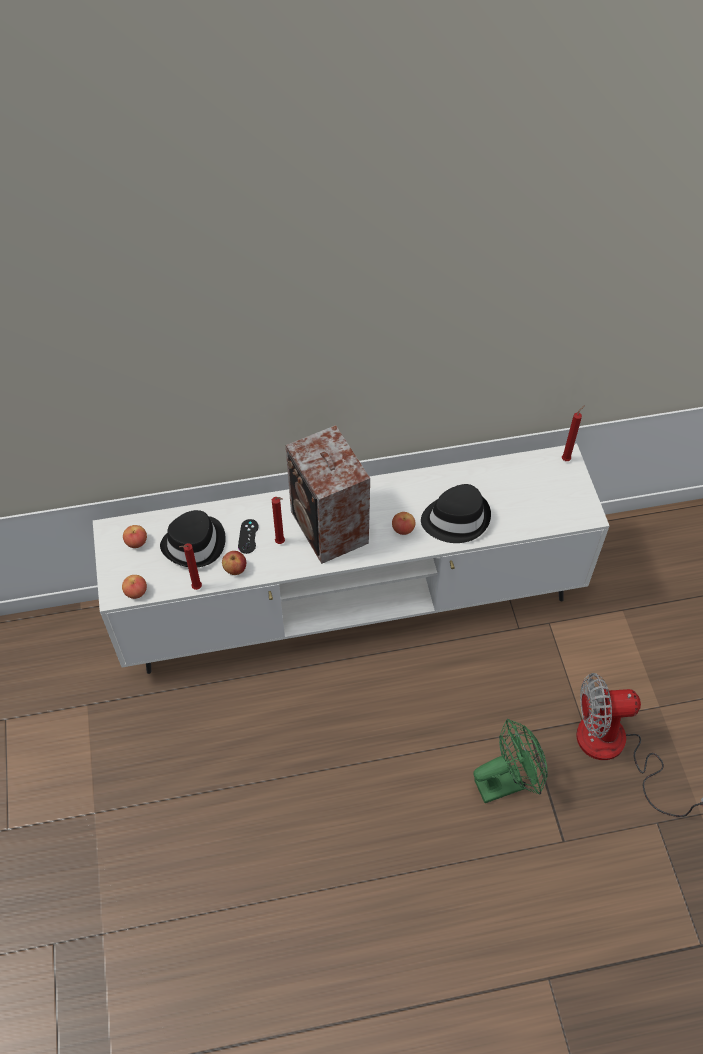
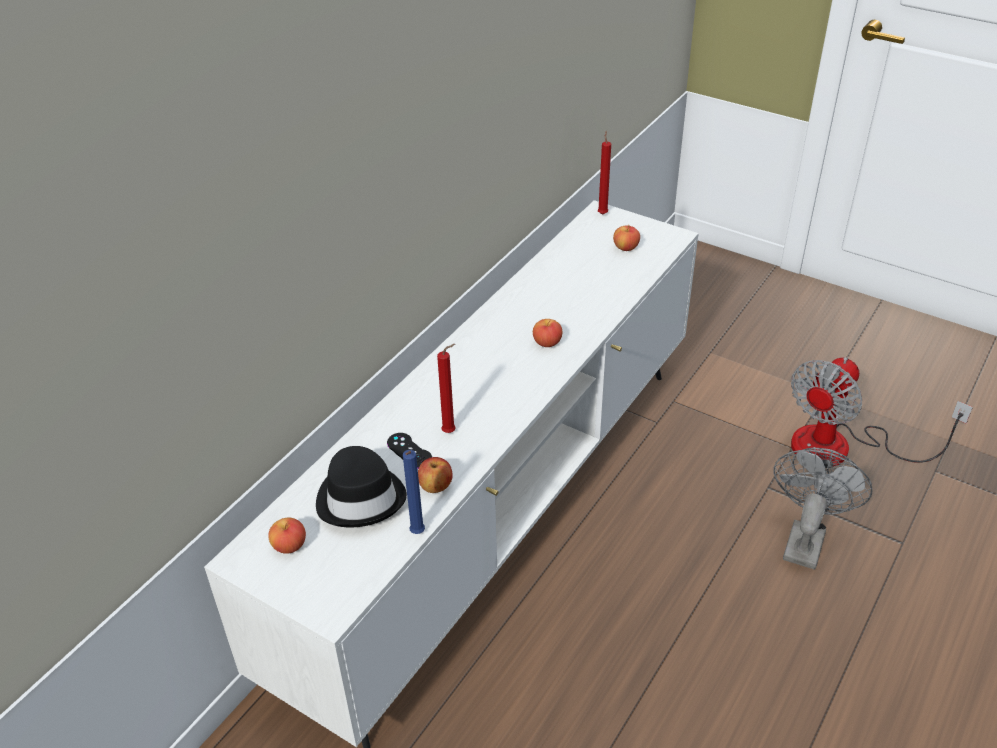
camera: 45 degrees left, 15 degrees down
apple [122,575,147,599] -> apple moved to [613,225,640,251]
red candle [179,543,202,590] -> blue candle [403,450,425,534]
speaker [286,425,370,564] -> none
black hat [421,484,491,543] -> none
green fan [474,718,548,803] -> grey fan [773,448,873,569]

